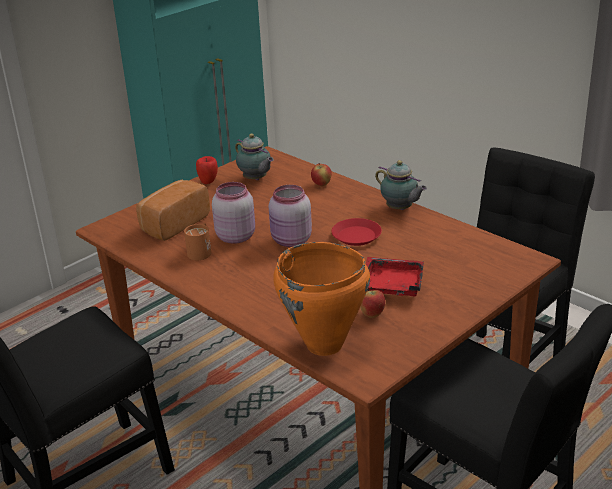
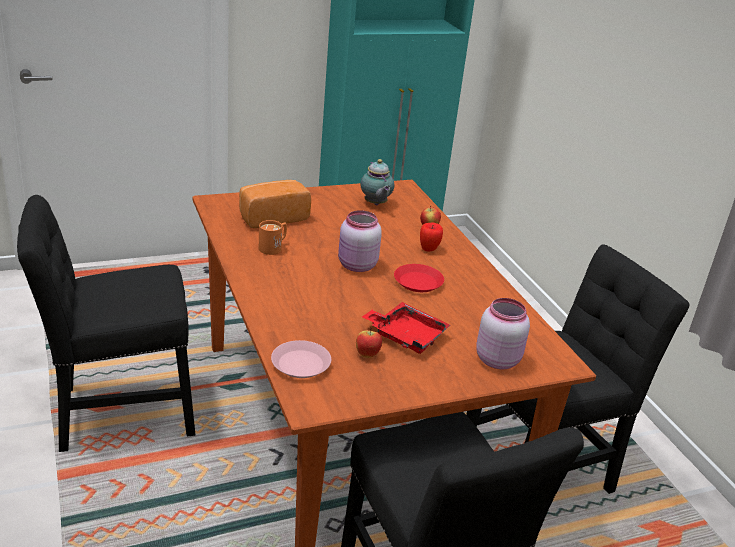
camera: 20 degrees right, 0 degrees up
apple [196,156,218,184] -> apple moved to [420,222,443,251]
pink jar [212,182,255,244] -> pink jar moved to [476,298,530,369]
orange cooking pot [273,242,370,356] -> pink plate [271,340,331,378]
teapot [375,160,427,210] -> none

